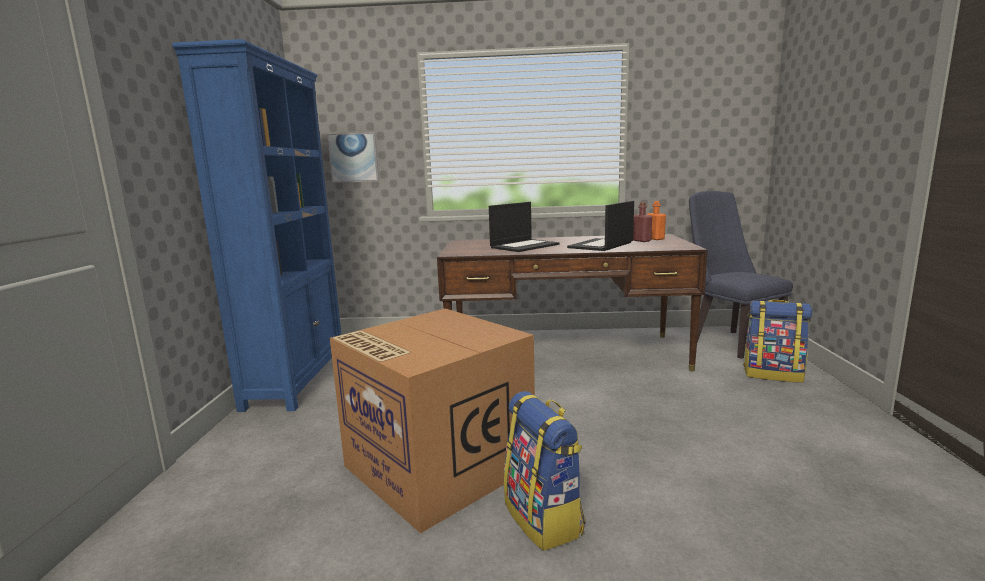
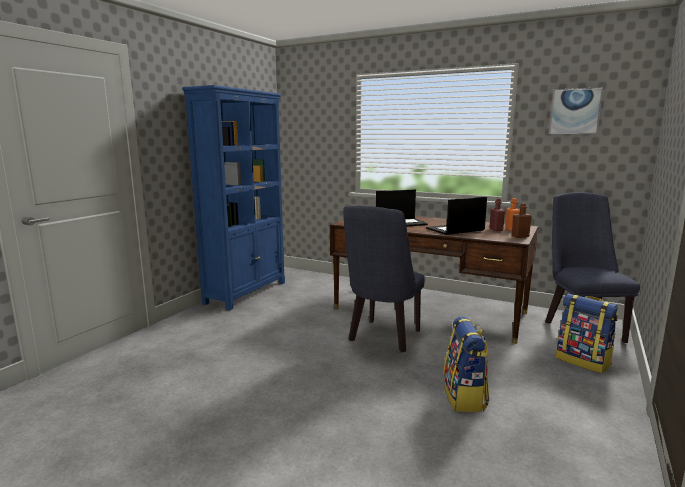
camera: 25 degrees right, 0 degrees up
picture [327,132,379,183] -> picture moved to [549,87,603,134]
cardboard box [330,308,535,533] -> none
backpack [504,391,585,551] -> backpack moved to [443,316,489,412]
none -> blue chair [343,206,425,352]
none -> brown bottle [512,203,532,238]

